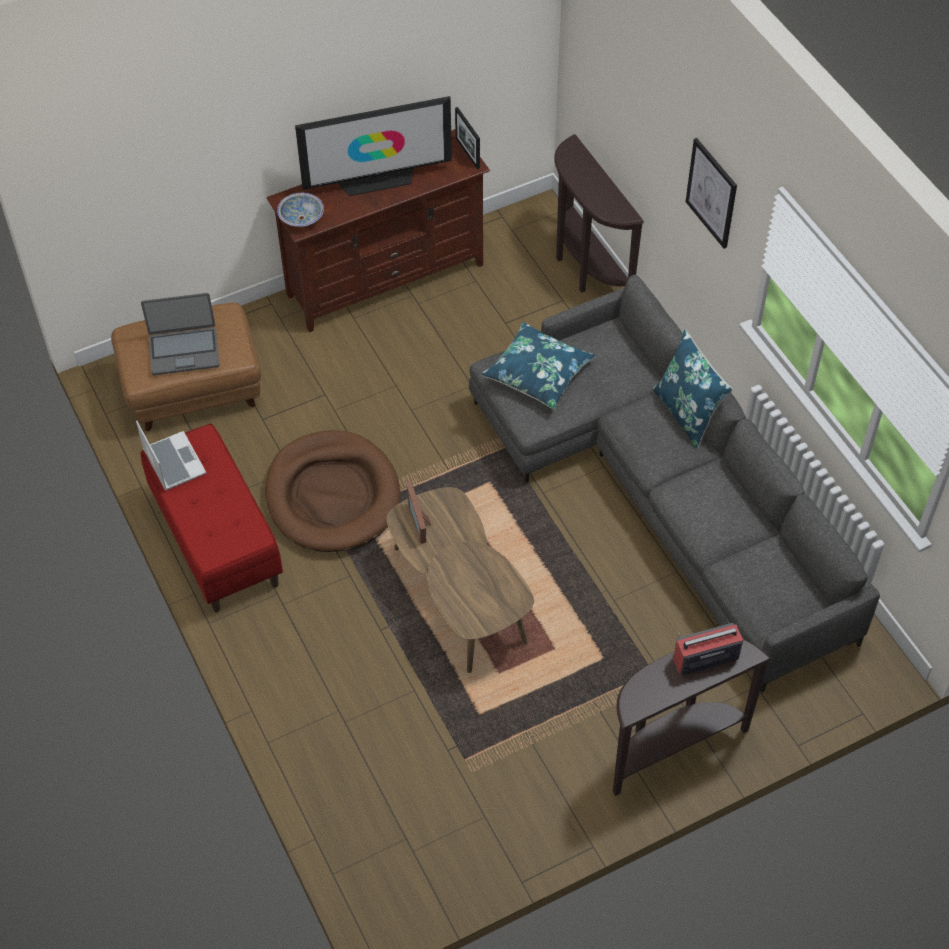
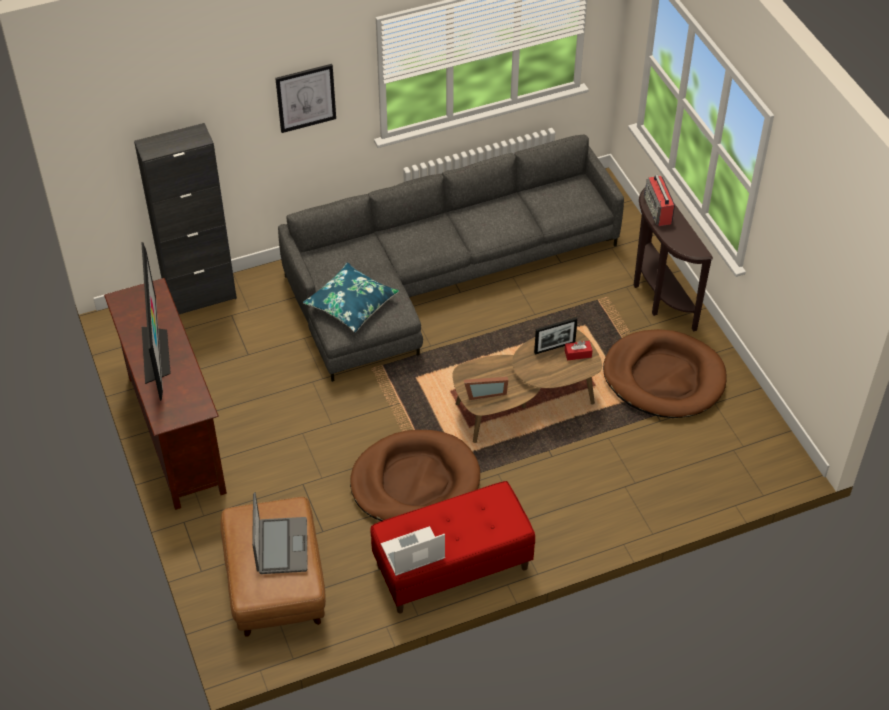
camera: 85 degrees left, 5 degrees down
bowl [277,193,324,227] -> none
picture frame [455,107,480,169] -> picture frame moved to [534,317,578,355]
brown console table [554,134,644,293] -> black cabinet [134,123,237,314]
blue pillow [652,329,732,449] -> none
none -> red tissue box [565,341,593,360]
none -> brown dog bed [603,329,727,418]

